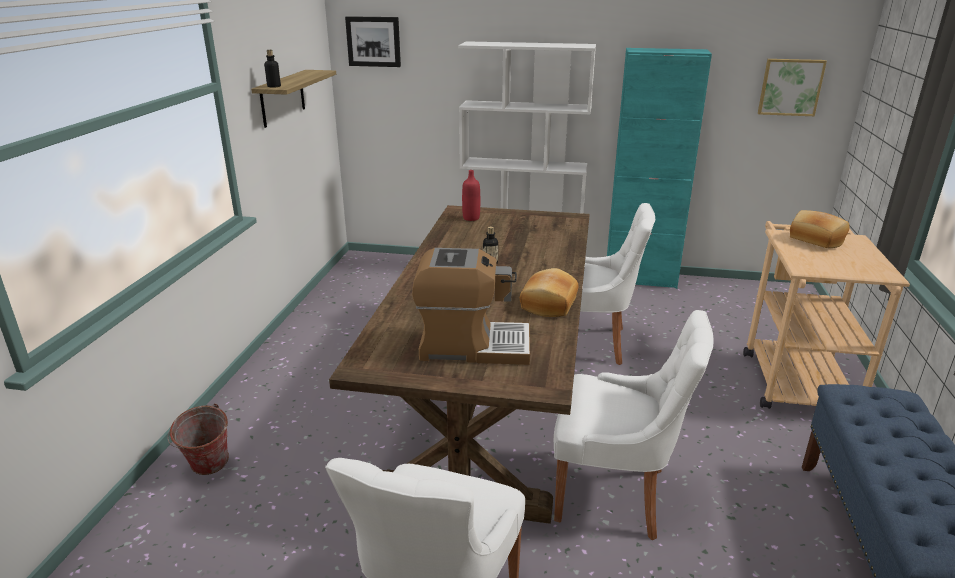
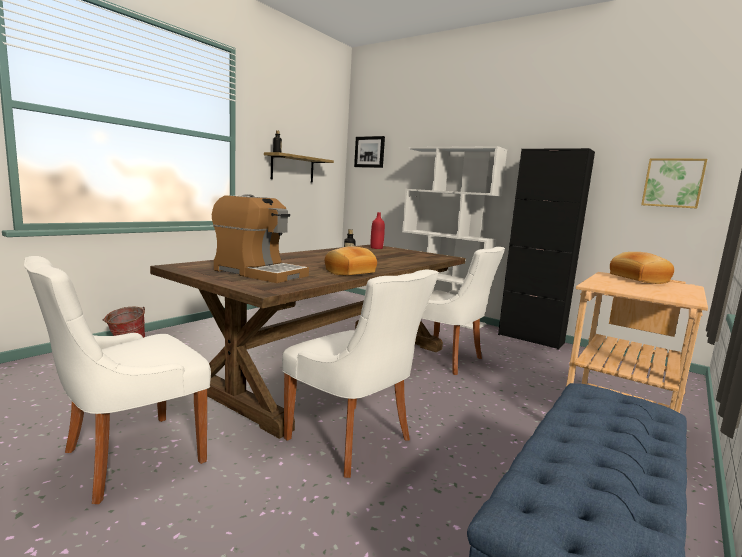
camera: 25 degrees right, 15 degrees down
turquoise cabinet [607,48,712,289] -> black cabinet [498,148,595,350]

